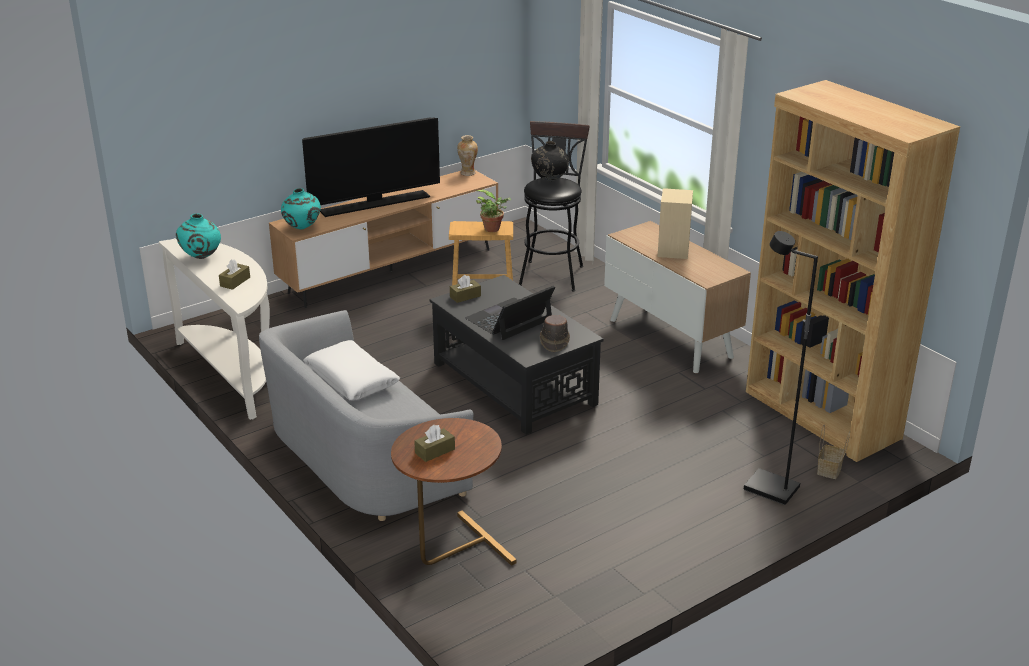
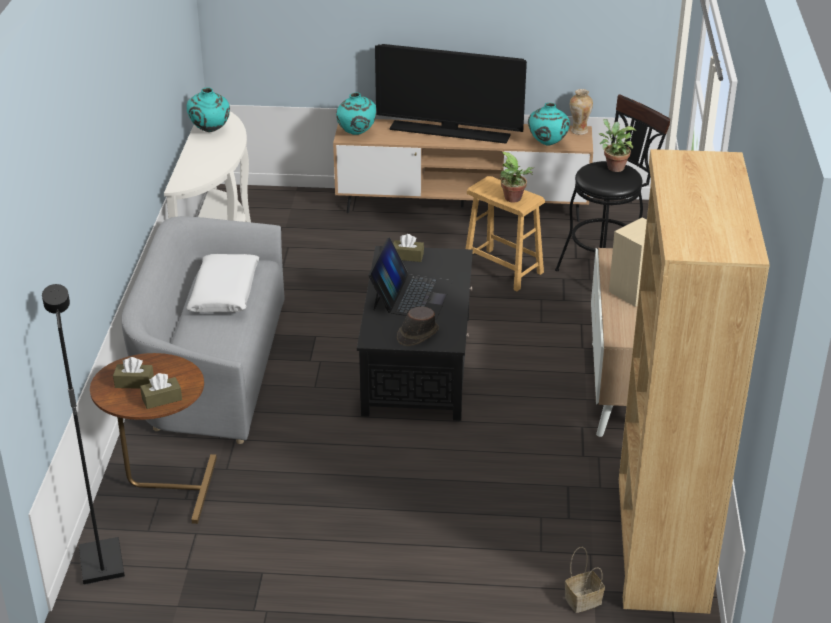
camera: 40 degrees right, 5 degrees up
brown tissue box [219,259,250,290] -> brown tissue box moved to [140,373,182,409]
laptop [465,286,555,340] -> laptop turned 105 degrees clockwise [368,237,453,320]
black vase [531,141,569,181] -> potted plant [599,119,636,172]
black floor lamp [744,231,818,505] -> black floor lamp moved to [42,284,125,585]
none -> turquoise vase [528,103,570,146]

